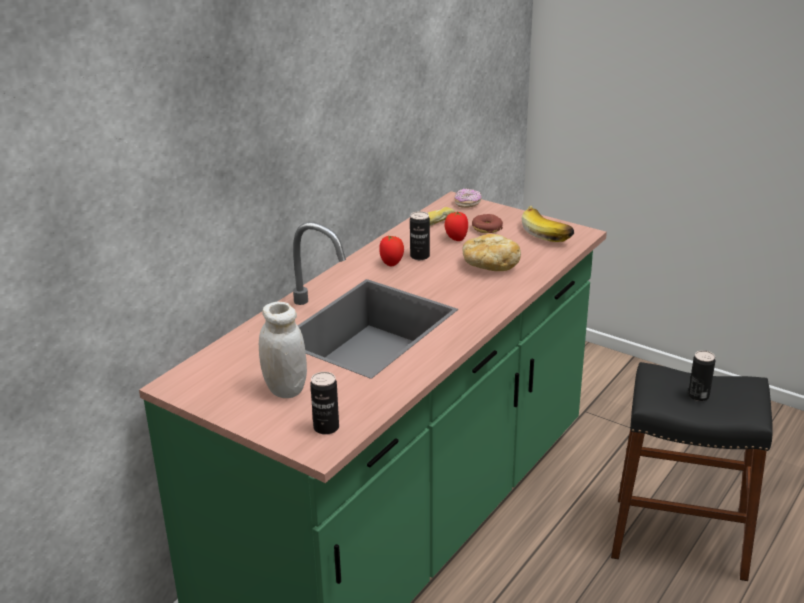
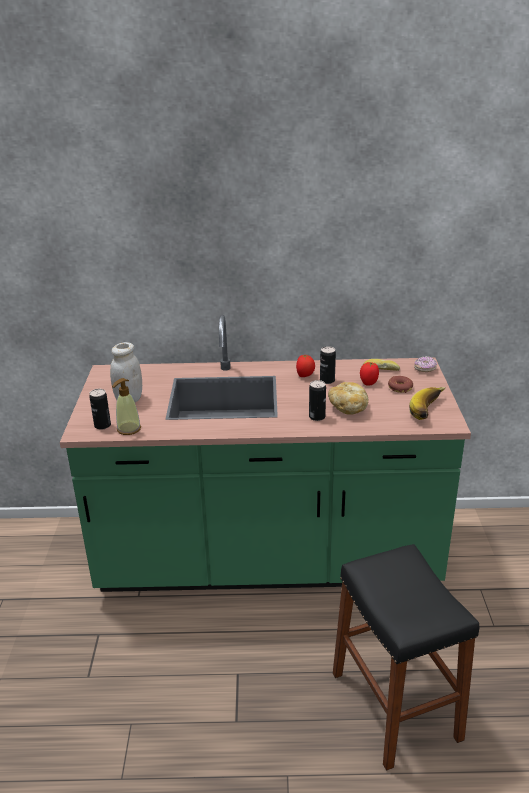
camera: 55 degrees right, 0 degrees up
can [688,350,715,401] -> can moved to [309,380,326,421]
none -> soap dispenser [112,378,141,435]

